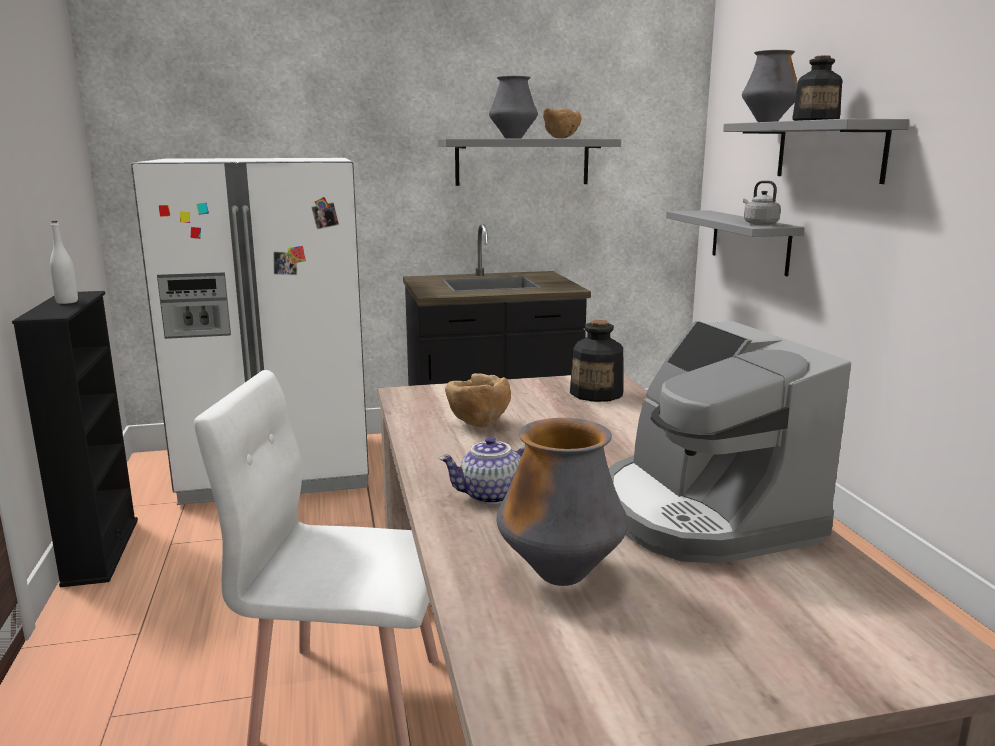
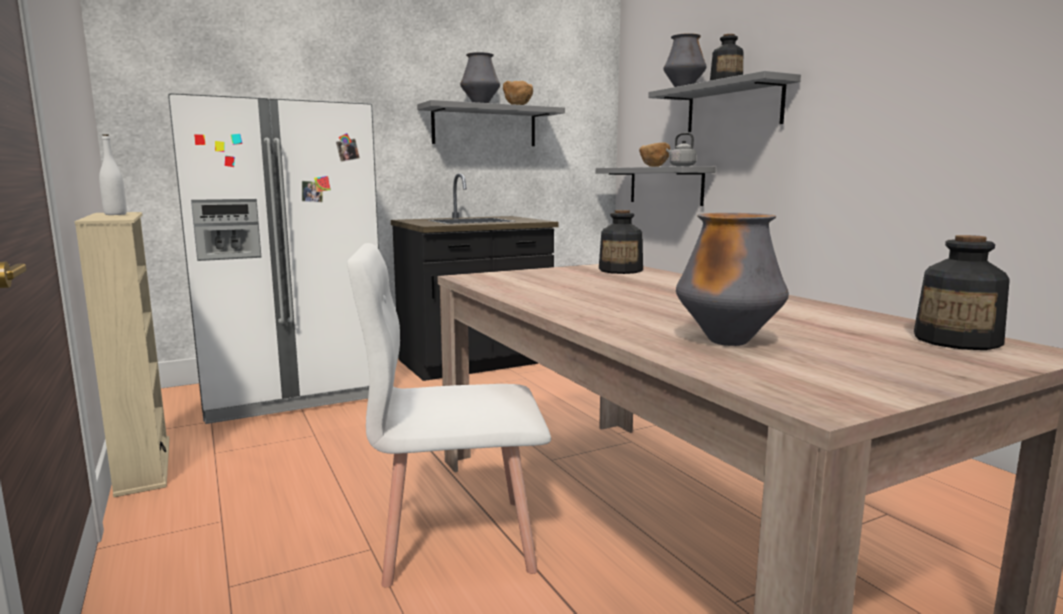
camera: 15 degrees left, 5 degrees down
black bookcase [12,291,138,587] -> beige bookcase [75,212,170,497]
teapot [439,437,526,504] -> none
brown bowl [445,373,511,427] -> brown bowl moved to [639,142,670,167]
coffee machine [609,321,851,564] -> none
none -> bottle [914,235,1010,350]

